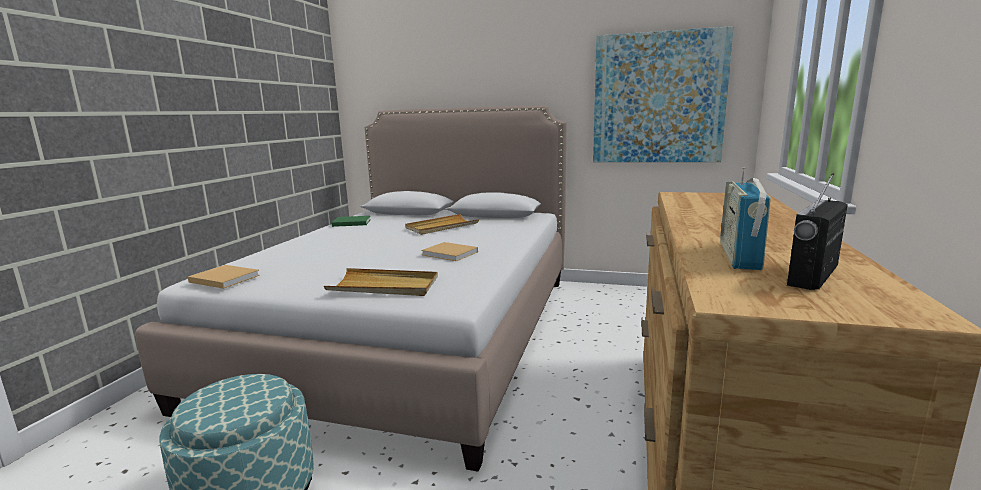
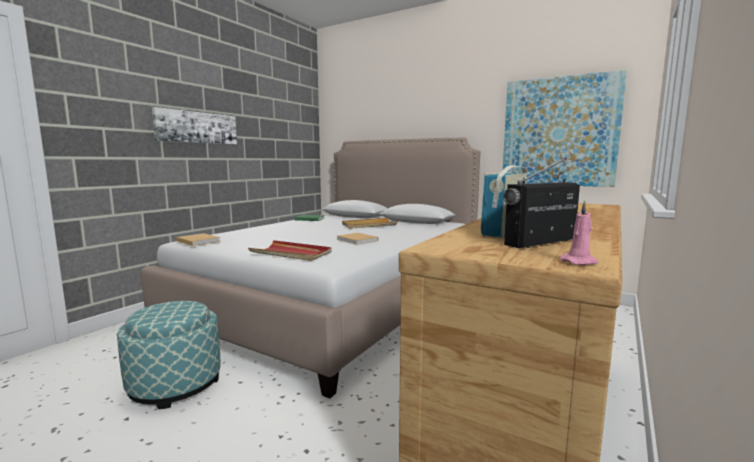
camera: 15 degrees right, 5 degrees down
beige tray [324,268,438,296] -> red tray [248,240,332,261]
none -> picture [152,107,237,144]
none -> pink candle [560,201,598,265]

